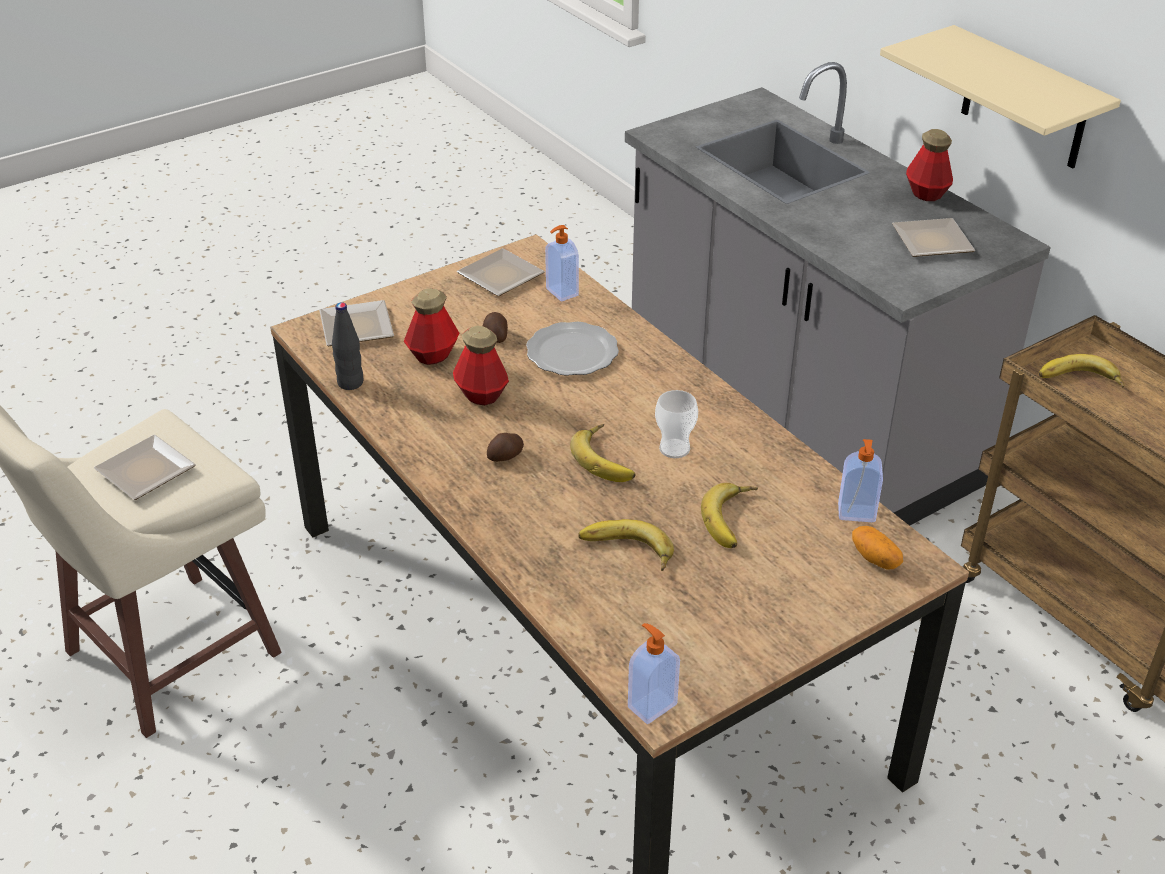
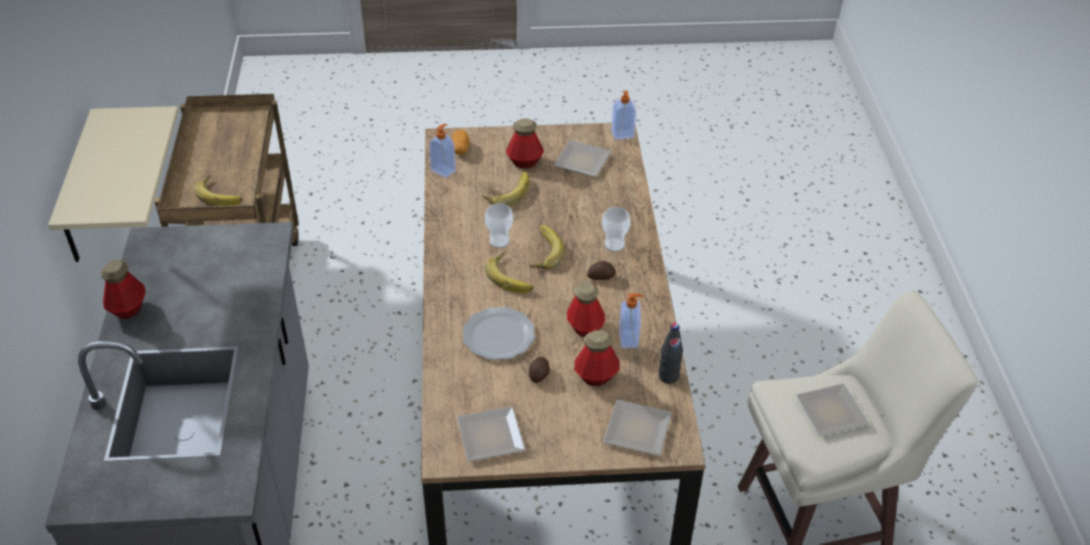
camera: 150 degrees left, 5 degrees up
soap dispenser [545,225,579,301] -> soap dispenser moved to [619,293,644,348]
banana [578,519,674,571] -> banana moved to [485,252,533,293]
plate [892,218,976,257] -> plate moved to [553,140,612,177]
none -> bottle [505,118,544,169]
none -> cup [602,207,631,252]

